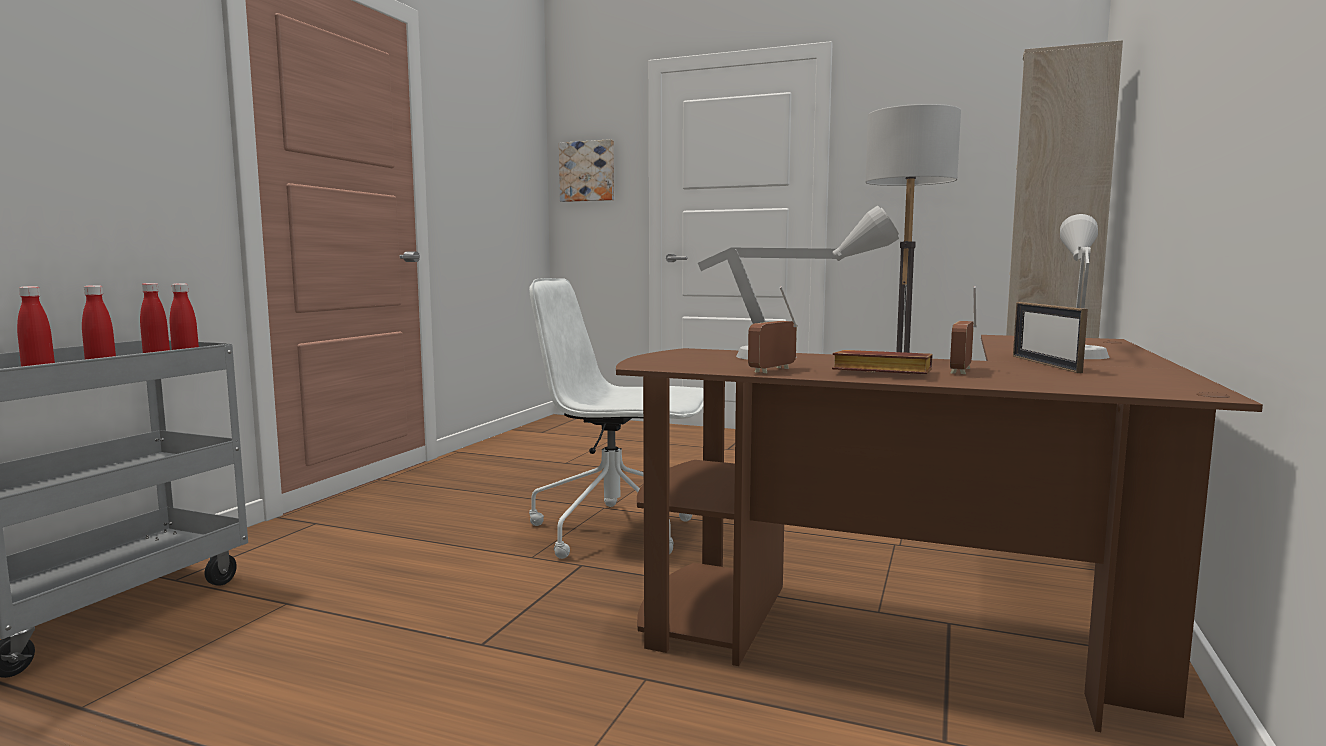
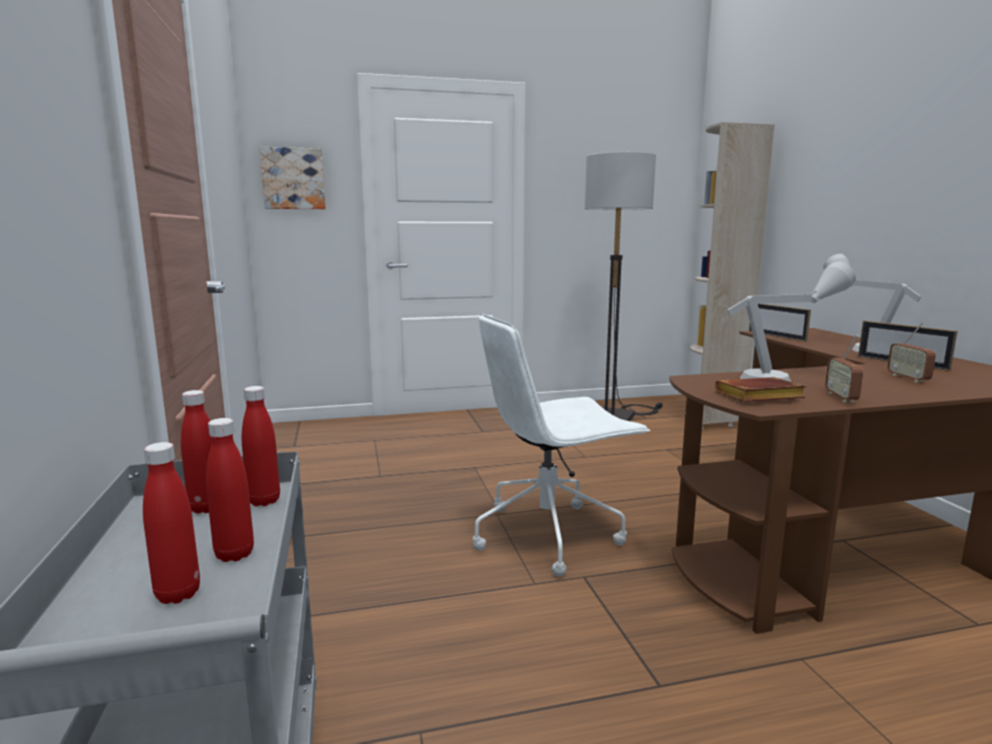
camera: 35 degrees left, 5 degrees up
brown book [832,350,933,374] -> brown book moved to [715,377,806,402]
none -> picture frame [749,304,811,342]

